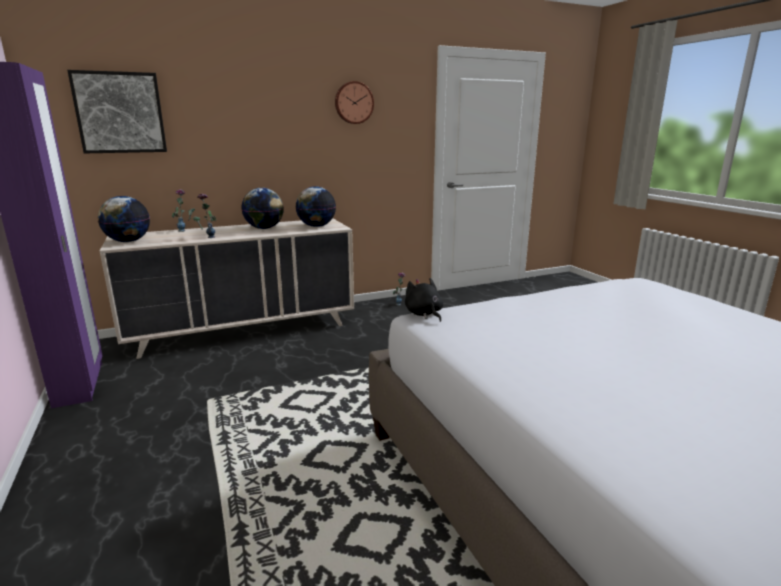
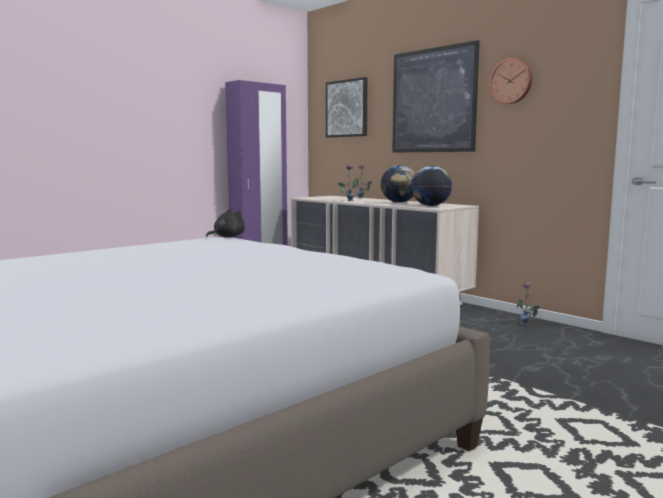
camera: 70 degrees right, 10 degrees down
globe [98,196,150,242] -> none
none -> picture [392,40,480,152]

